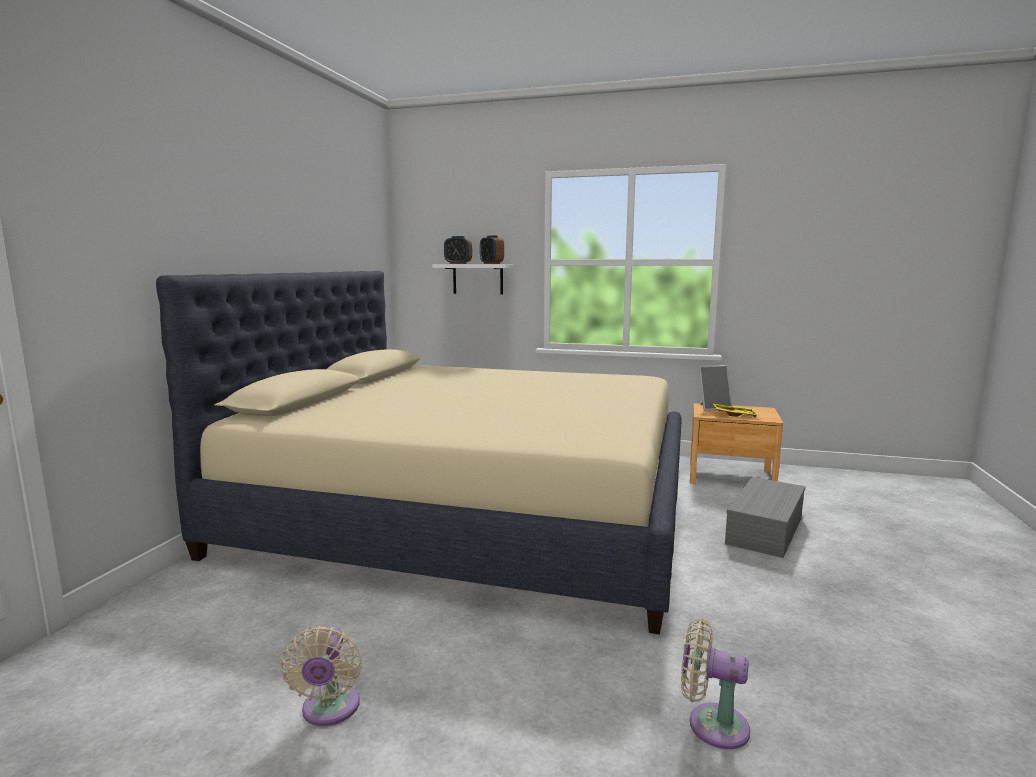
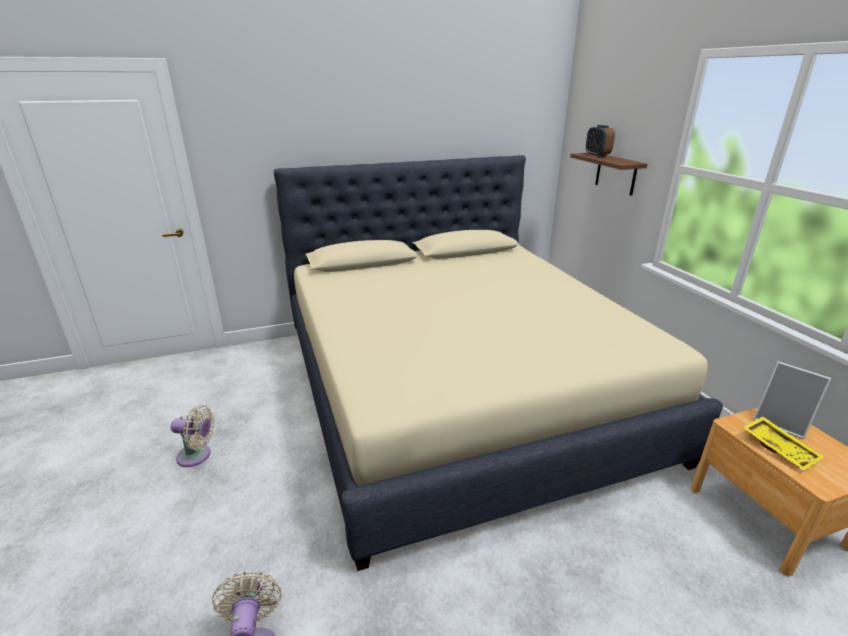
camera: 55 degrees right, 15 degrees up
beige fan [280,626,362,726] -> beige fan turned 135 degrees counterclockwise [171,405,215,467]
white shelf [432,264,514,295] -> brown shelf [570,153,647,196]
alarm clock [480,235,504,264] -> none
grey storage box [725,477,805,558] -> none

